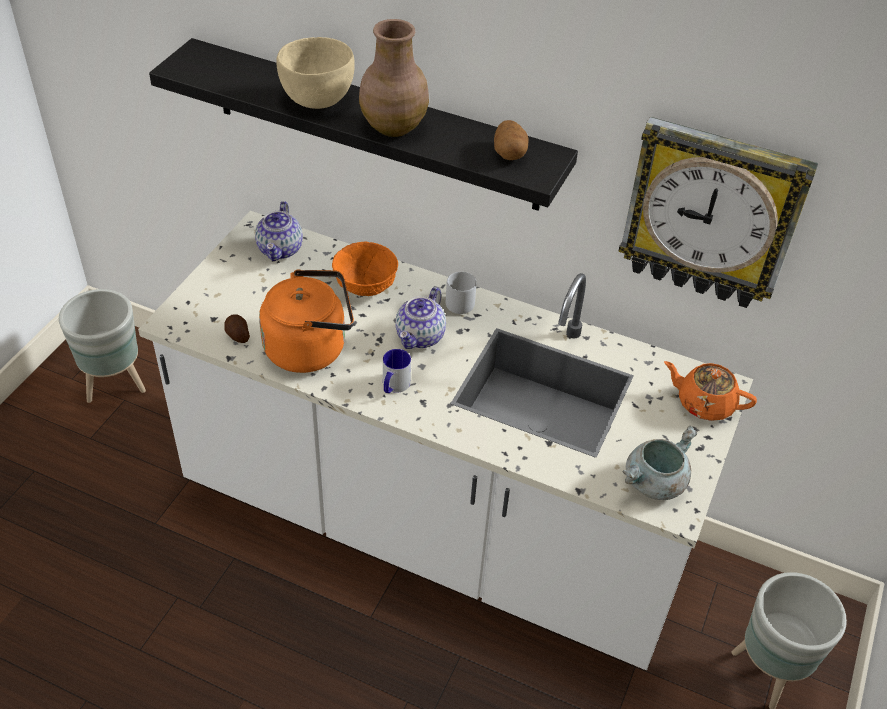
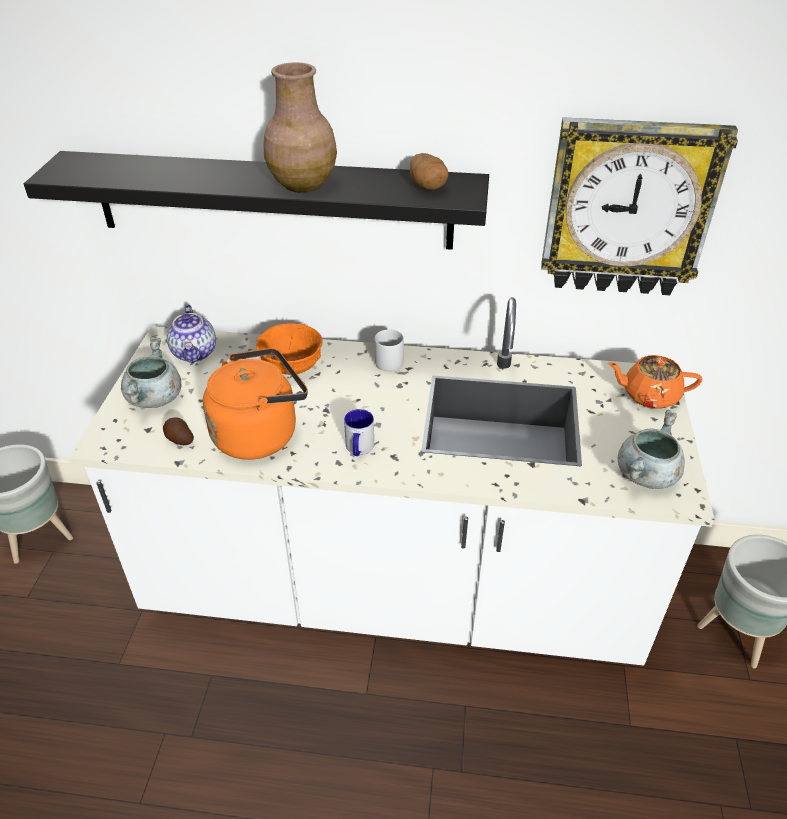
camera: 15 degrees left, 5 degrees down
beige bowl [276,37,355,109] -> none
teapot [395,287,446,349] -> none
none -> grey cooking pot [121,337,181,408]

